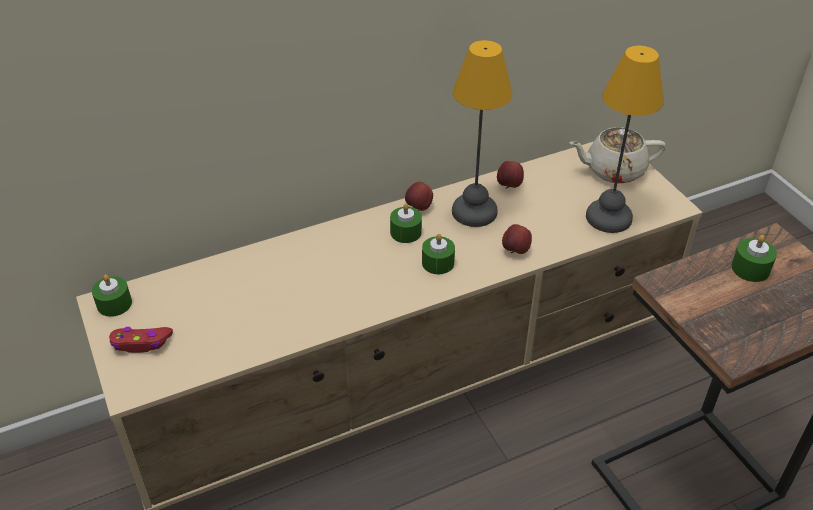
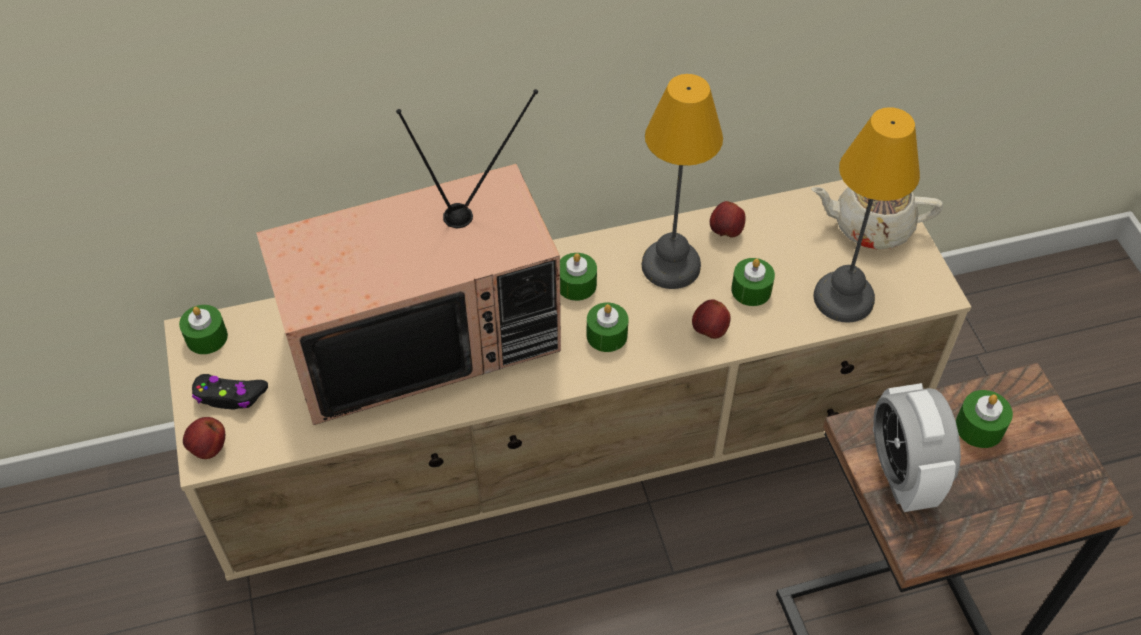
camera: 10 degrees right, 10 degrees up
red game controller [109,327,173,353] -> black game controller [192,374,268,410]
apple [405,182,433,211] -> apple moved to [183,417,225,459]
none -> television [256,89,561,425]
none -> green candle [731,258,775,306]
none -> alarm clock [873,383,961,512]

